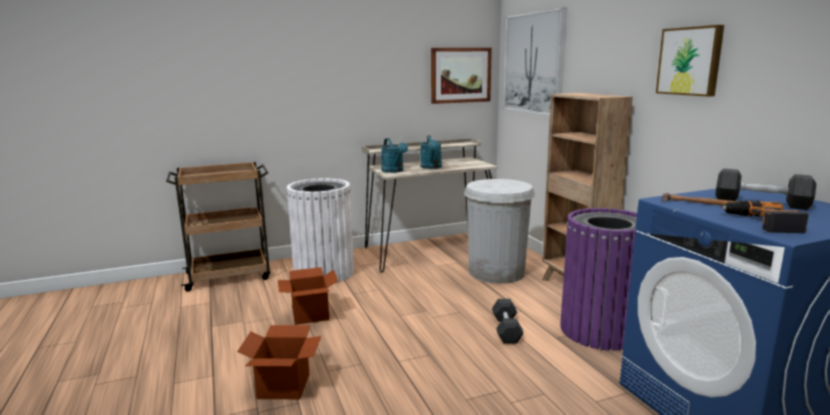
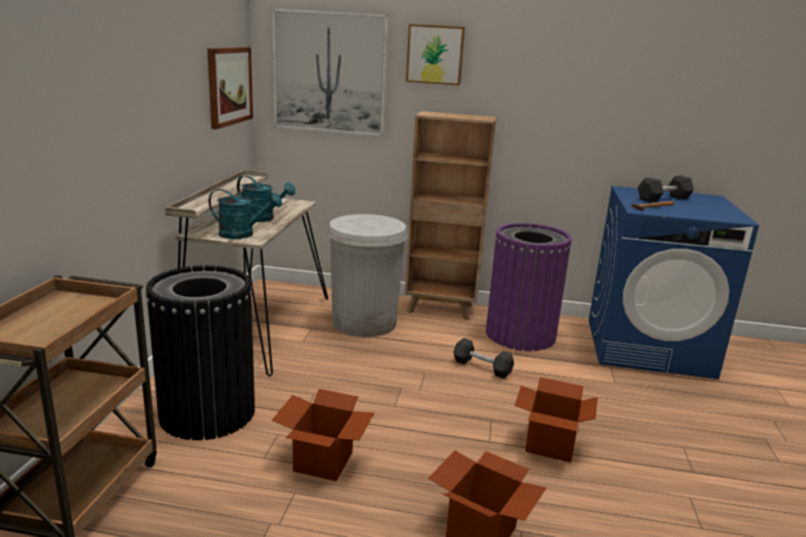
camera: 60 degrees left, 5 degrees up
white trash can [287,178,354,283] -> black trash can [146,265,255,440]
picture [656,25,724,97] -> picture moved to [406,24,465,85]
power drill [722,201,809,233] -> none
none -> cardboard box [514,377,598,463]

